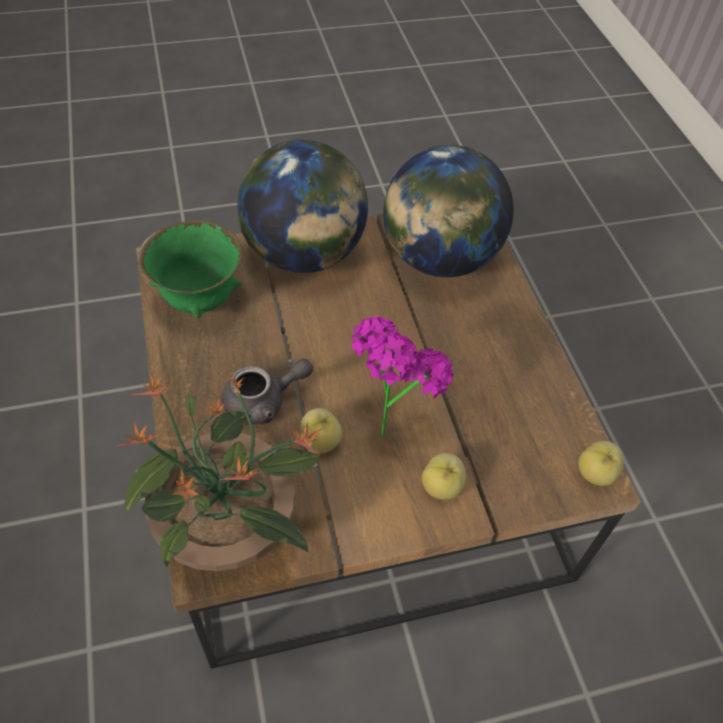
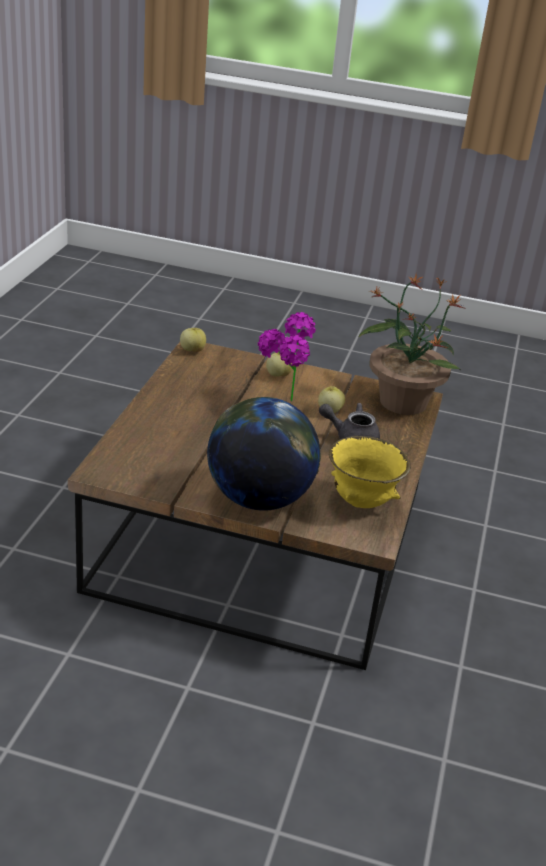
camera: 150 degrees left, 20 degrees down
green bowl [138,220,242,318] -> yellow bowl [329,436,411,508]
globe [383,145,514,277] -> none

